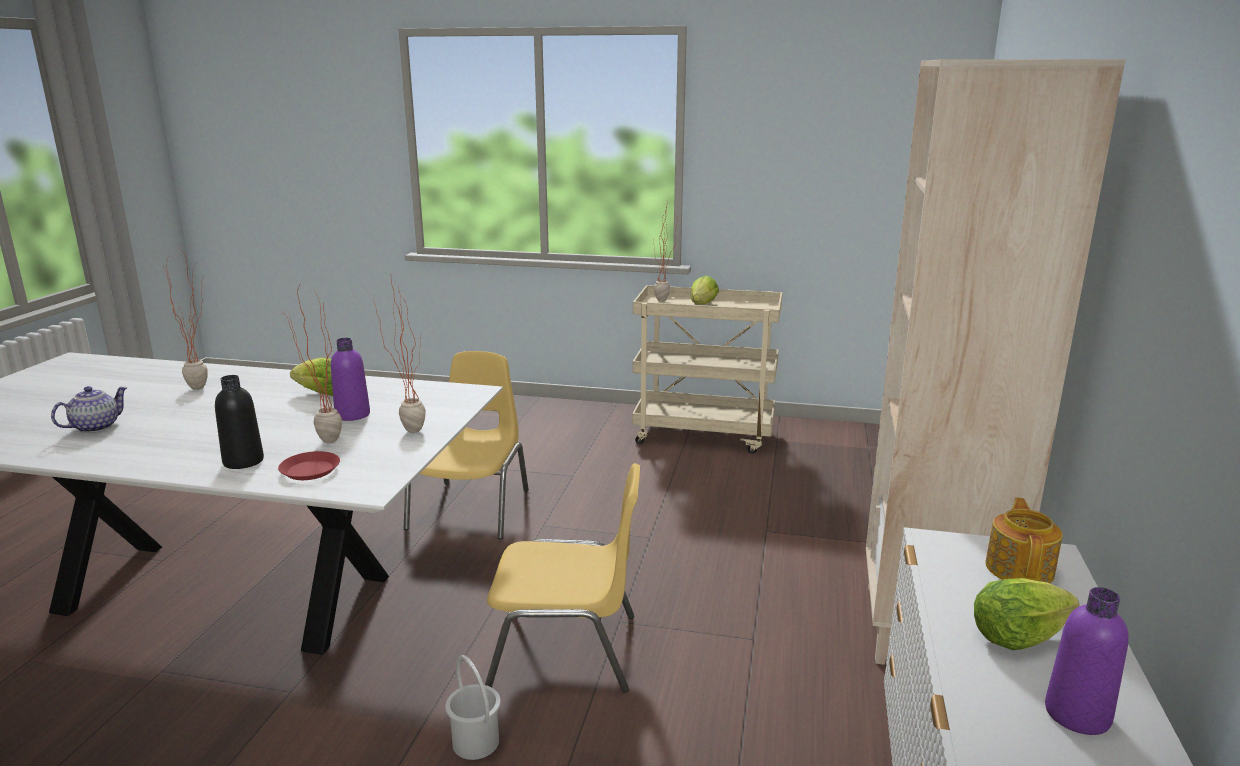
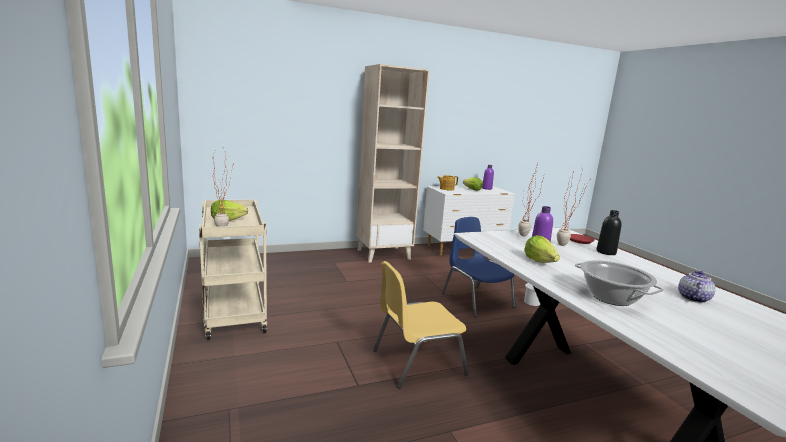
camera: 125 degrees left, 5 degrees down
teapot [51,386,128,433] -> teapot turned 120 degrees clockwise [678,271,716,303]
potted plant [163,249,208,390] -> cooking pot [575,260,664,306]
yellow chair [485,463,640,693] -> blue chair [442,217,515,317]

